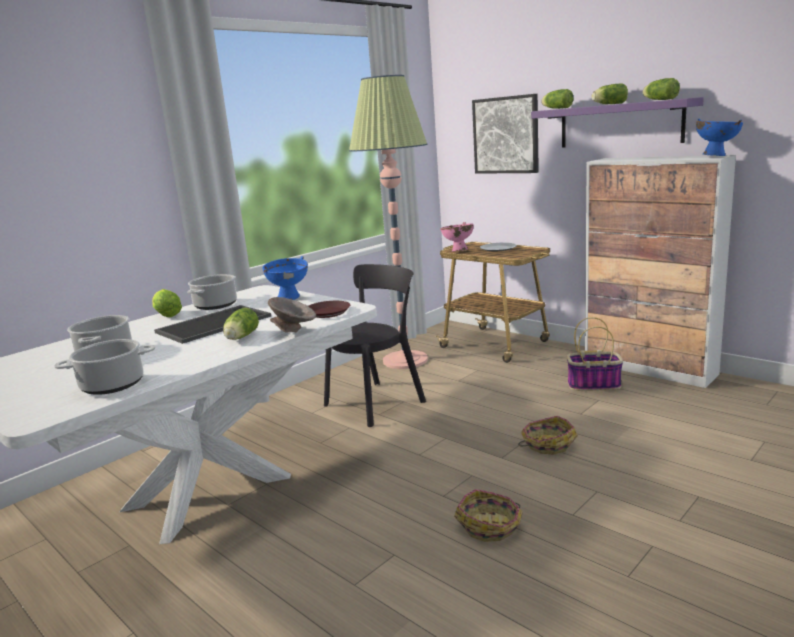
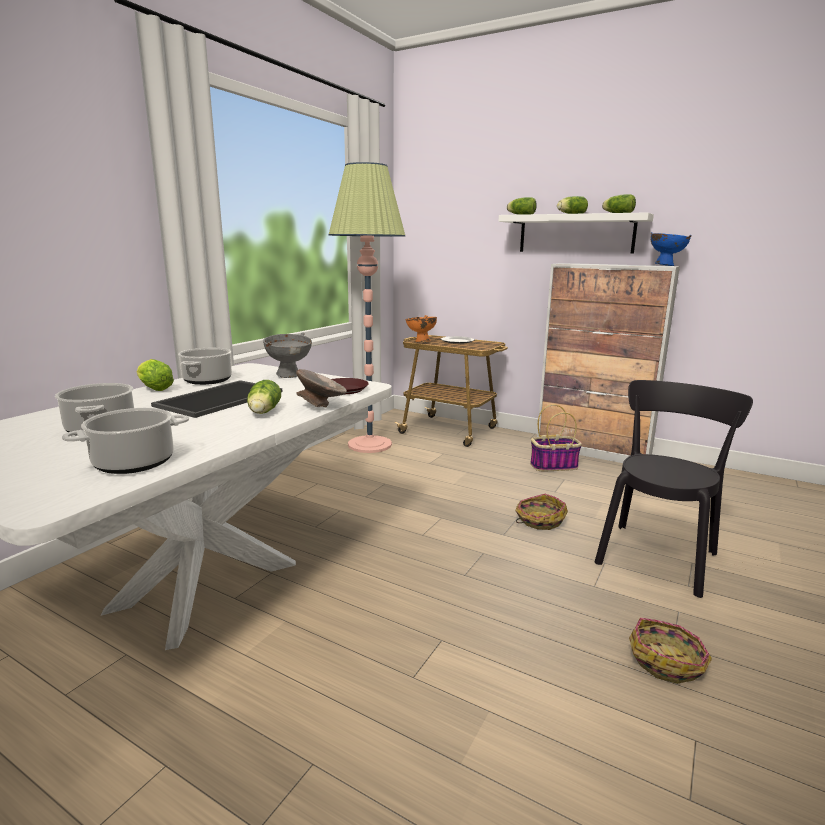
camera: 15 degrees left, 0 degrees up
blue bowl [262,256,308,300] -> grey bowl [263,332,312,378]
black chair [324,264,426,427] -> black chair moved to [595,380,753,598]
pink bowl [440,222,473,251] -> orange bowl [406,315,437,342]
basket [454,489,523,542] -> basket moved to [629,618,712,684]
picture [472,94,539,174] -> none
purple shelf [531,97,704,148] -> white shelf [499,212,654,254]

